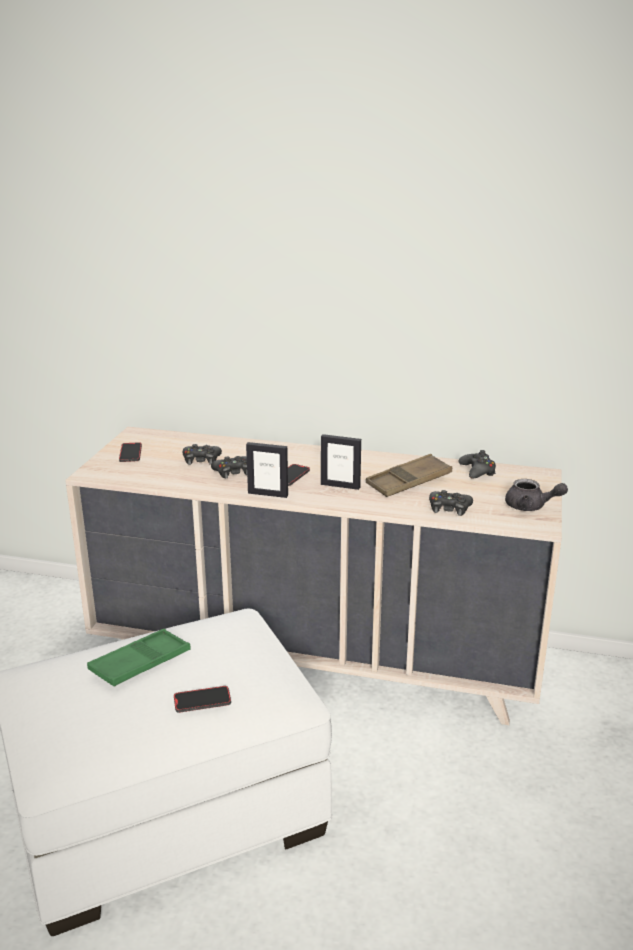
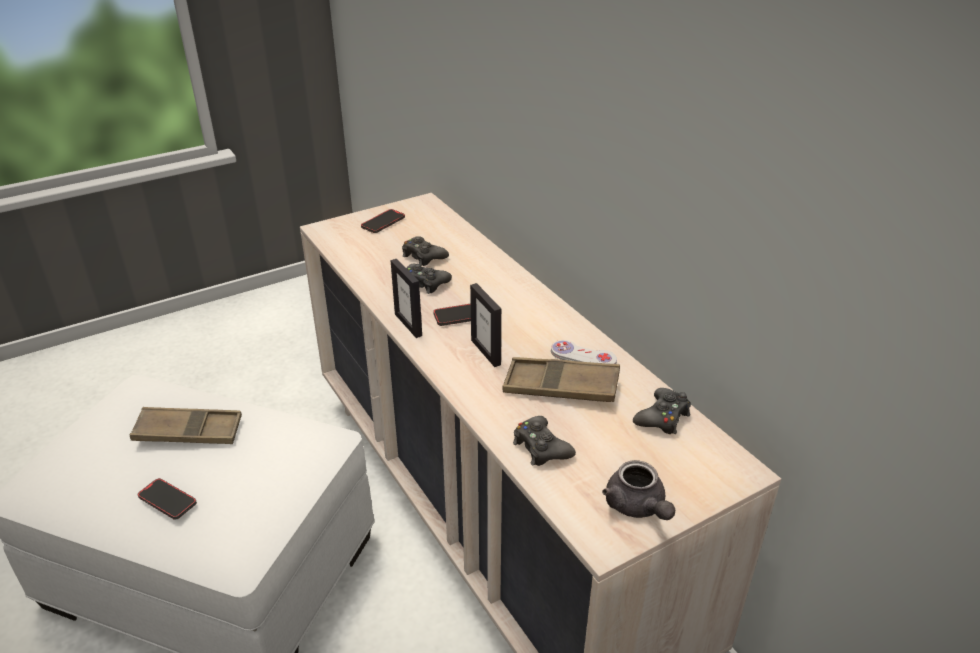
camera: 45 degrees right, 10 degrees up
green tray [87,629,190,686] -> brown tray [130,407,242,444]
none -> white game controller [551,340,617,364]

